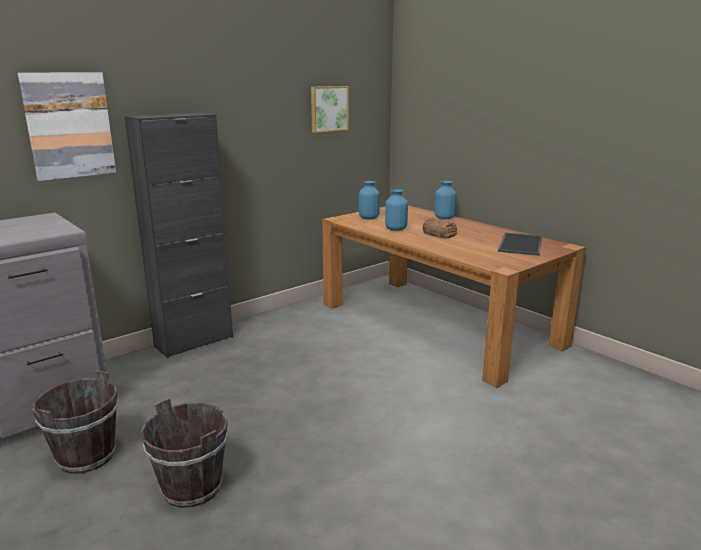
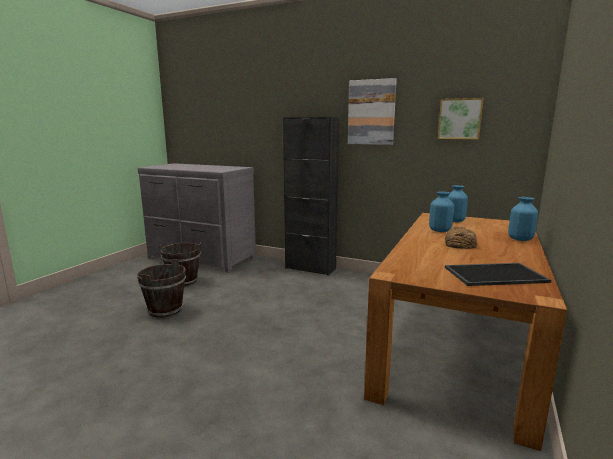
camera: 65 degrees right, 5 degrees down
picture [18,72,116,181] -> picture moved to [348,78,397,145]

